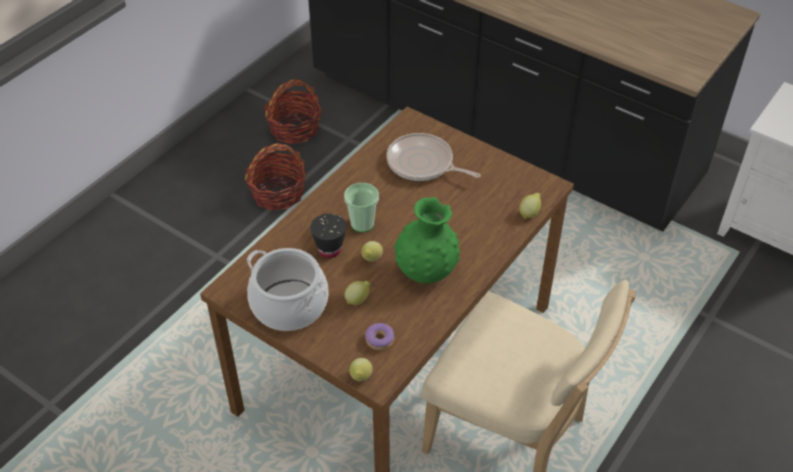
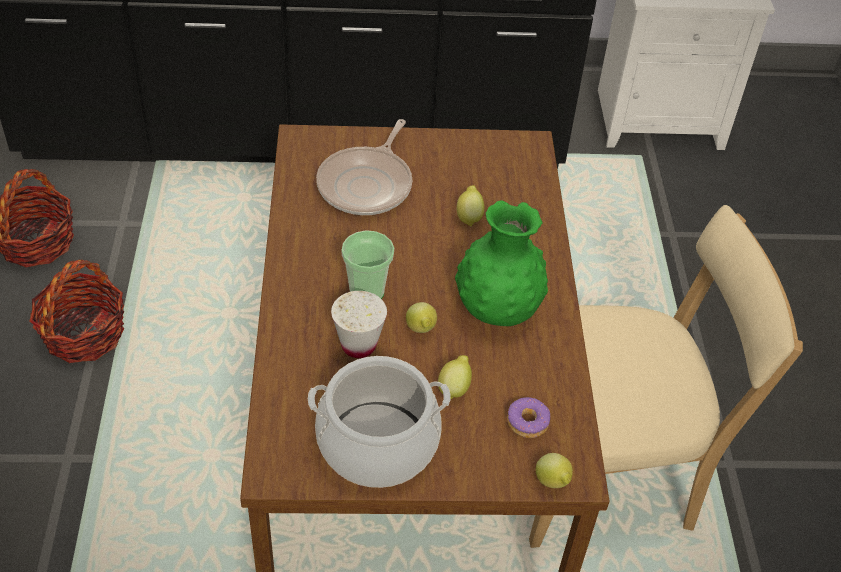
camera: 40 degrees left, 0 degrees up
black cup [310,214,346,258] -> white cup [331,291,387,358]
frying pan [386,133,481,181] -> frying pan turned 60 degrees counterclockwise [316,119,412,215]
lemon [519,193,541,219] -> lemon moved to [456,185,484,227]

